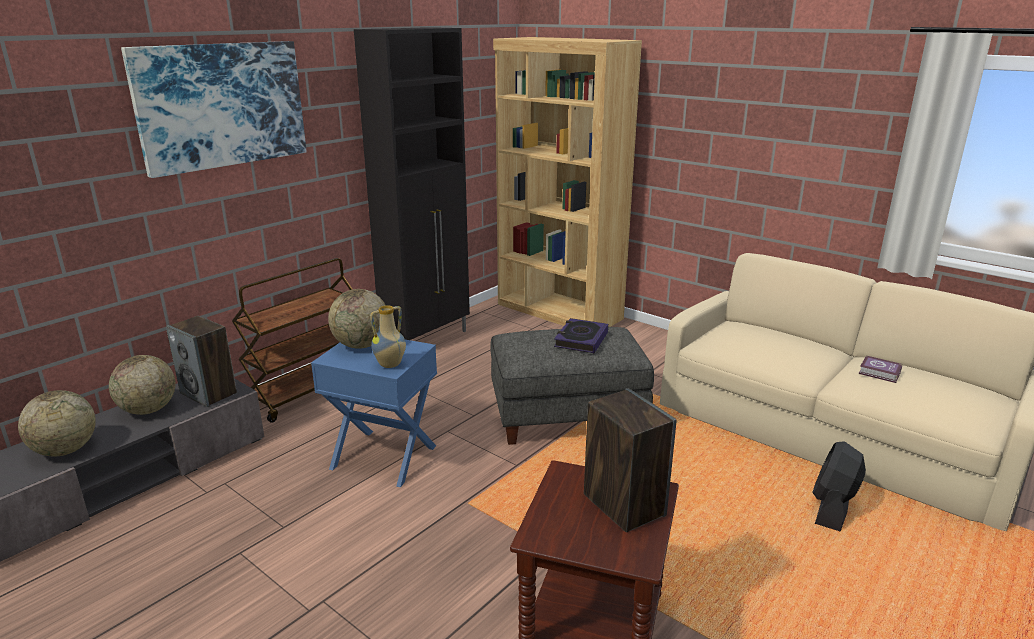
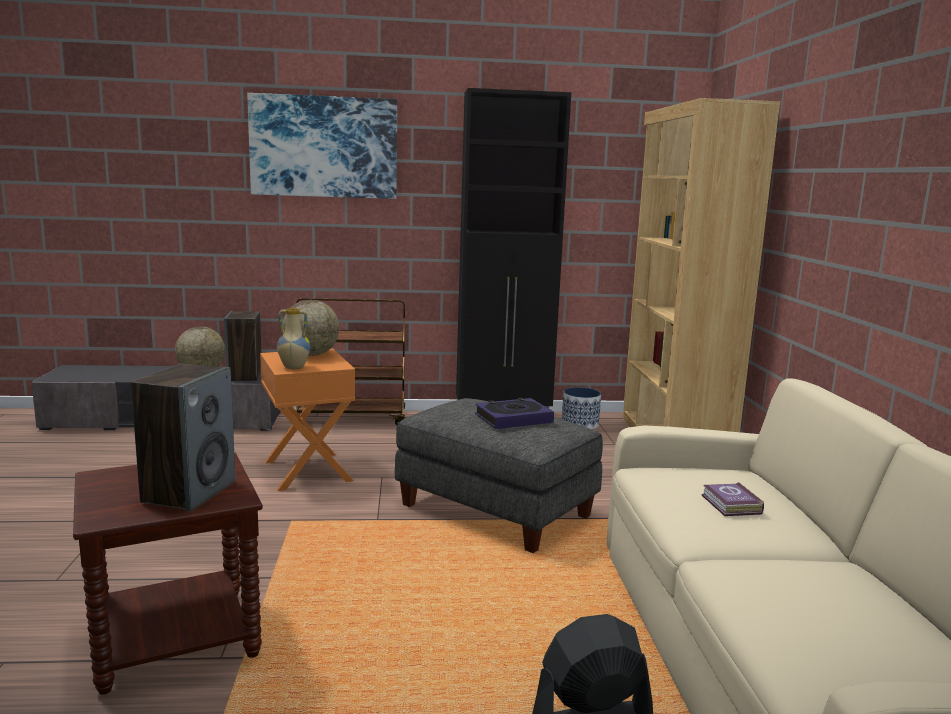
camera: 45 degrees right, 10 degrees down
globe [18,390,96,456] -> none
blue side table [311,340,437,487] -> orange side table [260,349,355,491]
book [859,355,903,383] -> book moved to [702,482,764,516]
none -> planter [562,387,601,429]

